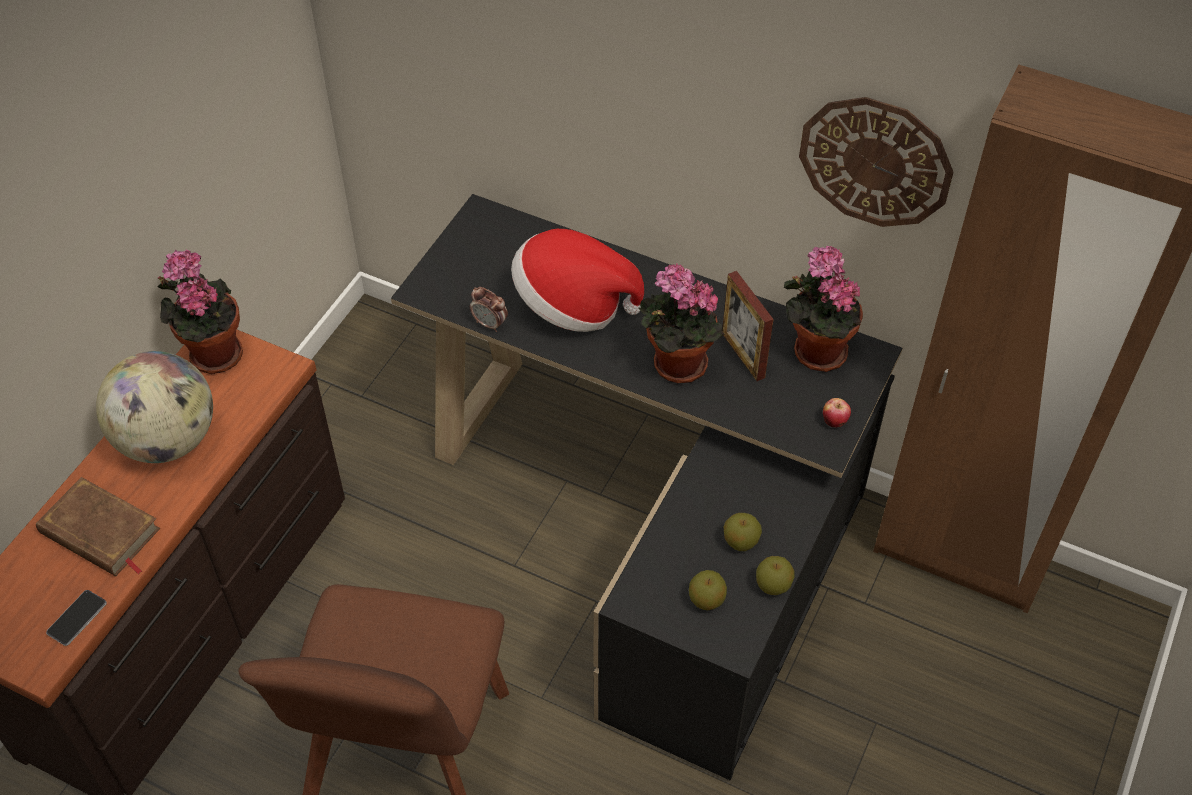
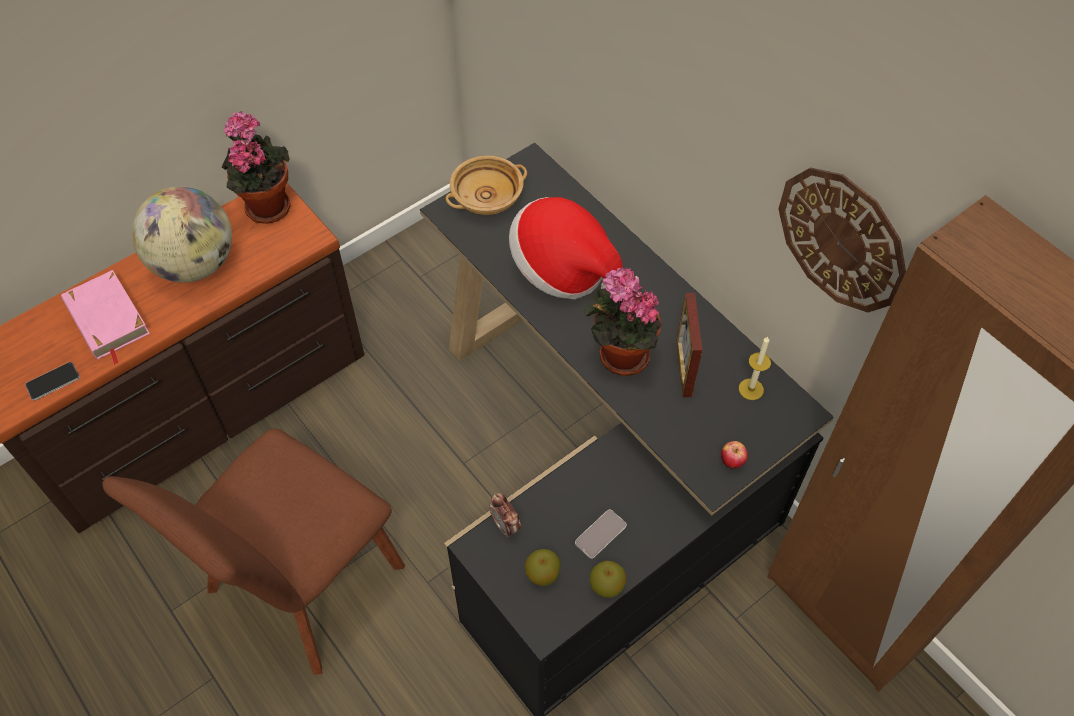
camera: 25 degrees right, 5 degrees up
brown book [36,477,160,576] -> pink book [61,270,150,365]
alarm clock [470,287,508,332] -> alarm clock moved to [489,493,521,537]
apple [724,513,762,551] -> phone [575,510,627,559]
potted plant [784,246,863,372] -> candle [739,337,771,400]
none -> beige bowl [445,155,527,215]

